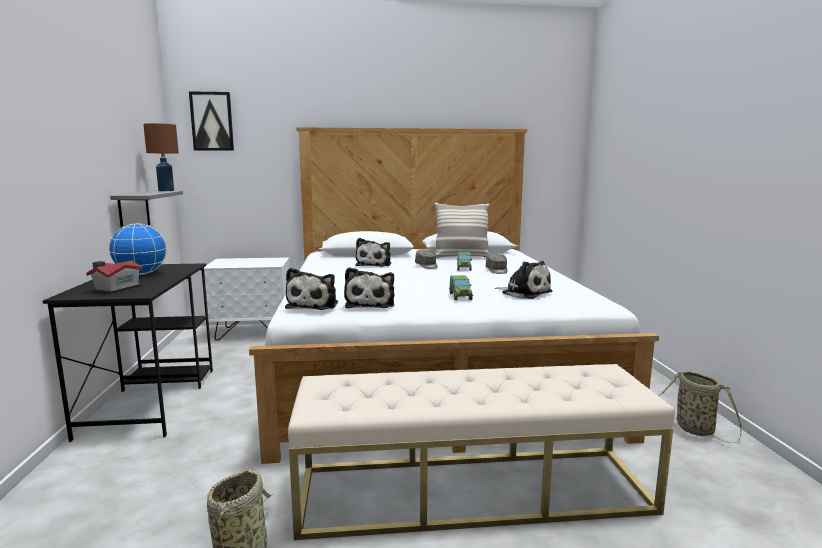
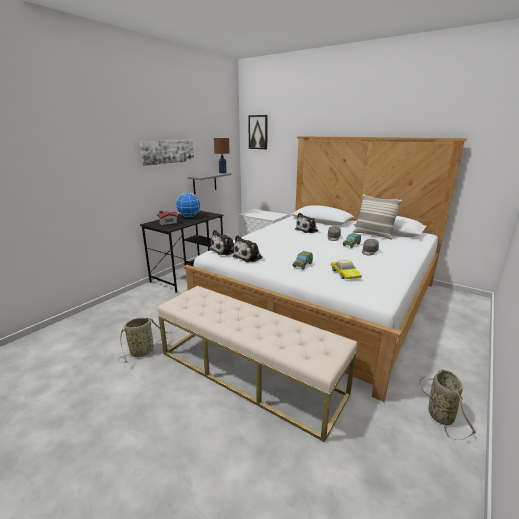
camera: 40 degrees right, 10 degrees up
plush toy [495,261,552,299] -> toy car [331,260,362,279]
none -> picture [139,140,194,166]

